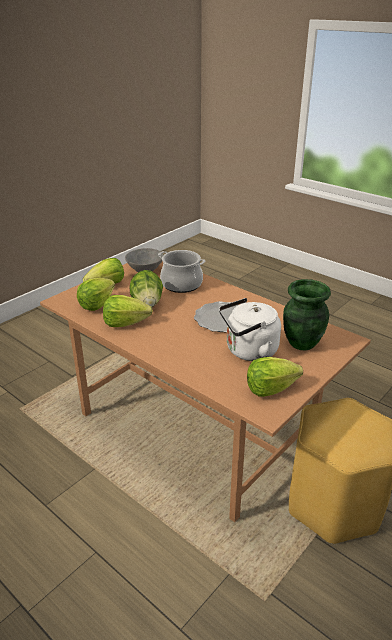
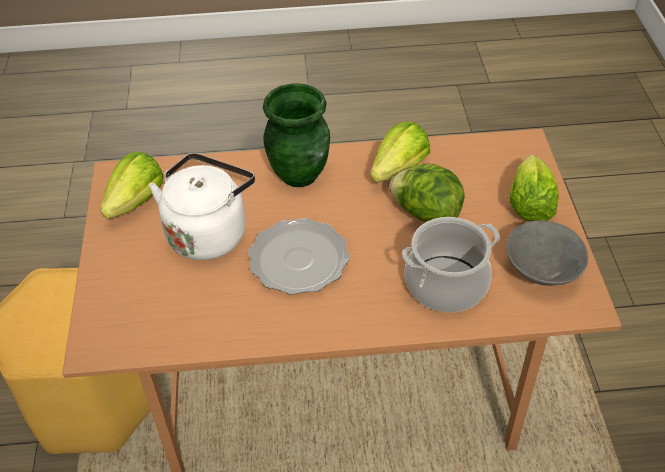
camera: 135 degrees right, 15 degrees up
lettuce [77,278,115,311] -> none
green vase [283,279,331,351] -> green vase moved to [263,83,330,187]

